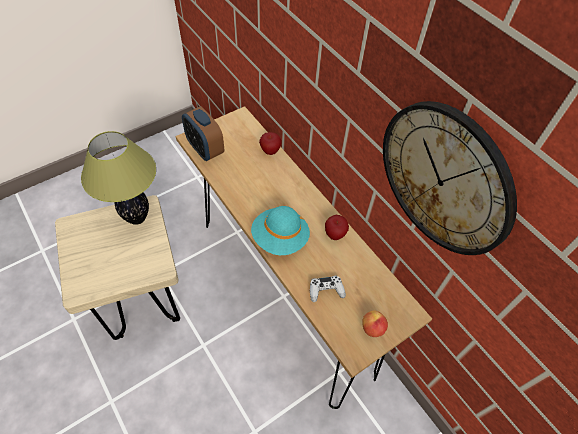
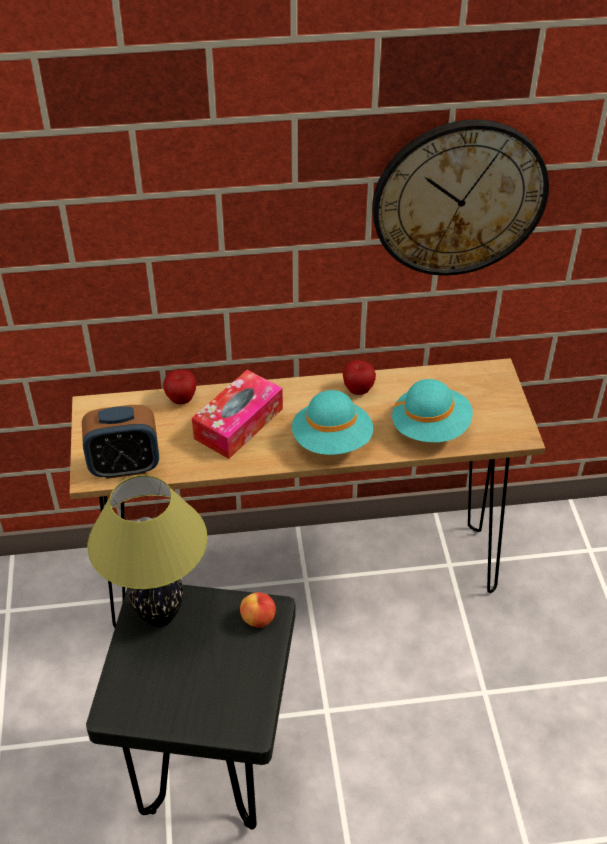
camera: 60 degrees left, 10 degrees down
beige stool [55,195,180,340] -> black stool [86,585,296,830]
white game controller [310,276,346,302] -> turquoise hat [392,379,473,442]
apple [362,310,388,337] -> apple moved to [240,592,276,628]
none -> tissue box [192,370,283,459]

